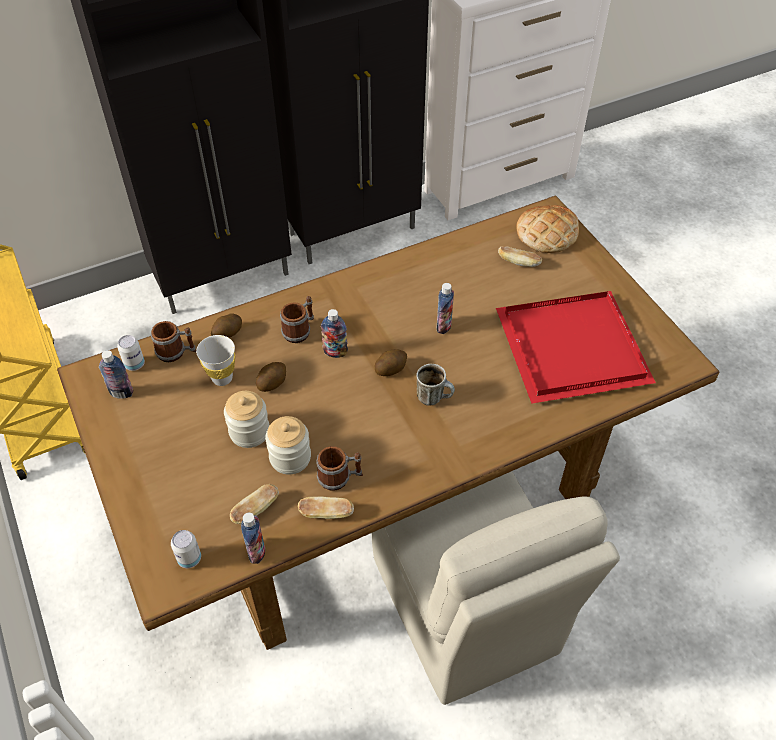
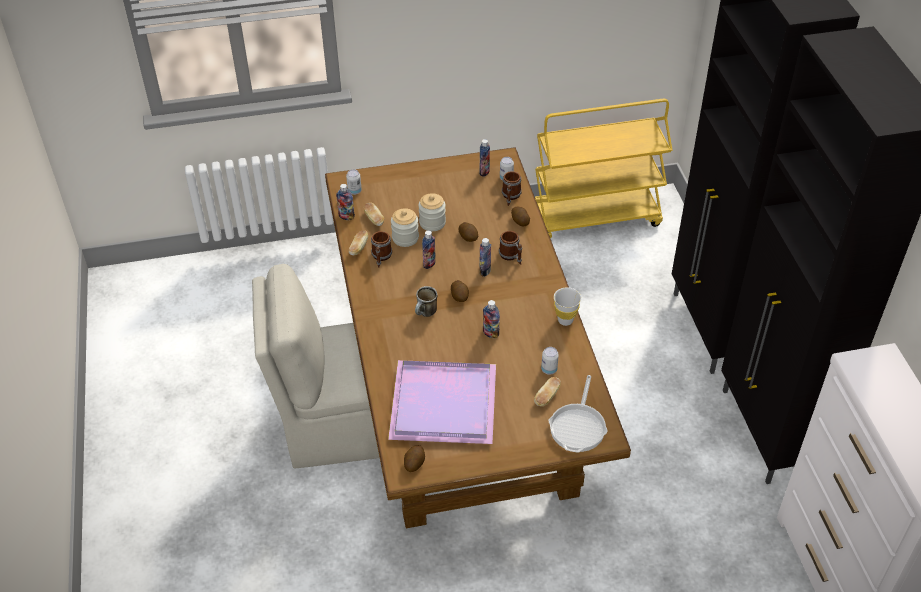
camera: 105 degrees right, 5 degrees down
white cup [196,335,235,386] -> white cup moved to [554,287,581,326]
red tray [496,291,656,404] -> purple tray [388,360,496,444]
bread [516,205,579,253] -> frying pan [548,375,608,453]
none -> potato [404,445,425,472]
none -> bottle [422,230,436,269]
none -> can [541,347,559,375]

